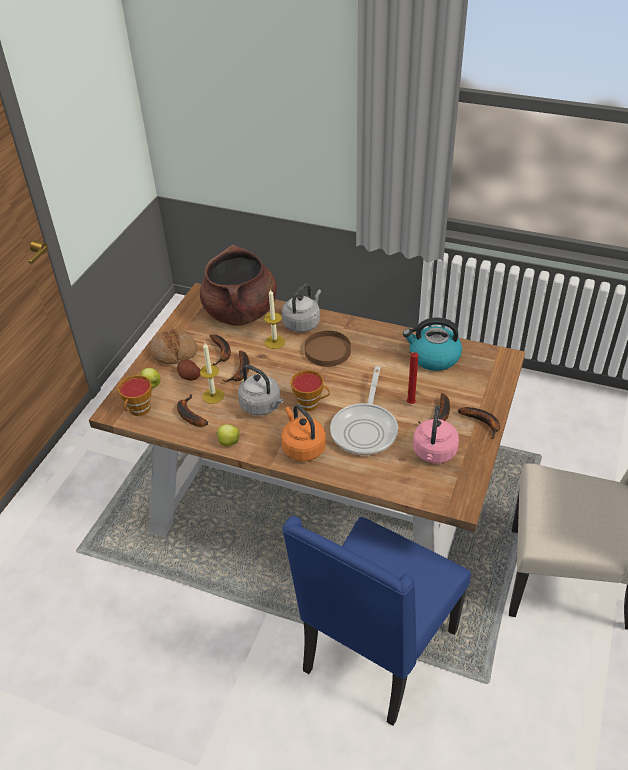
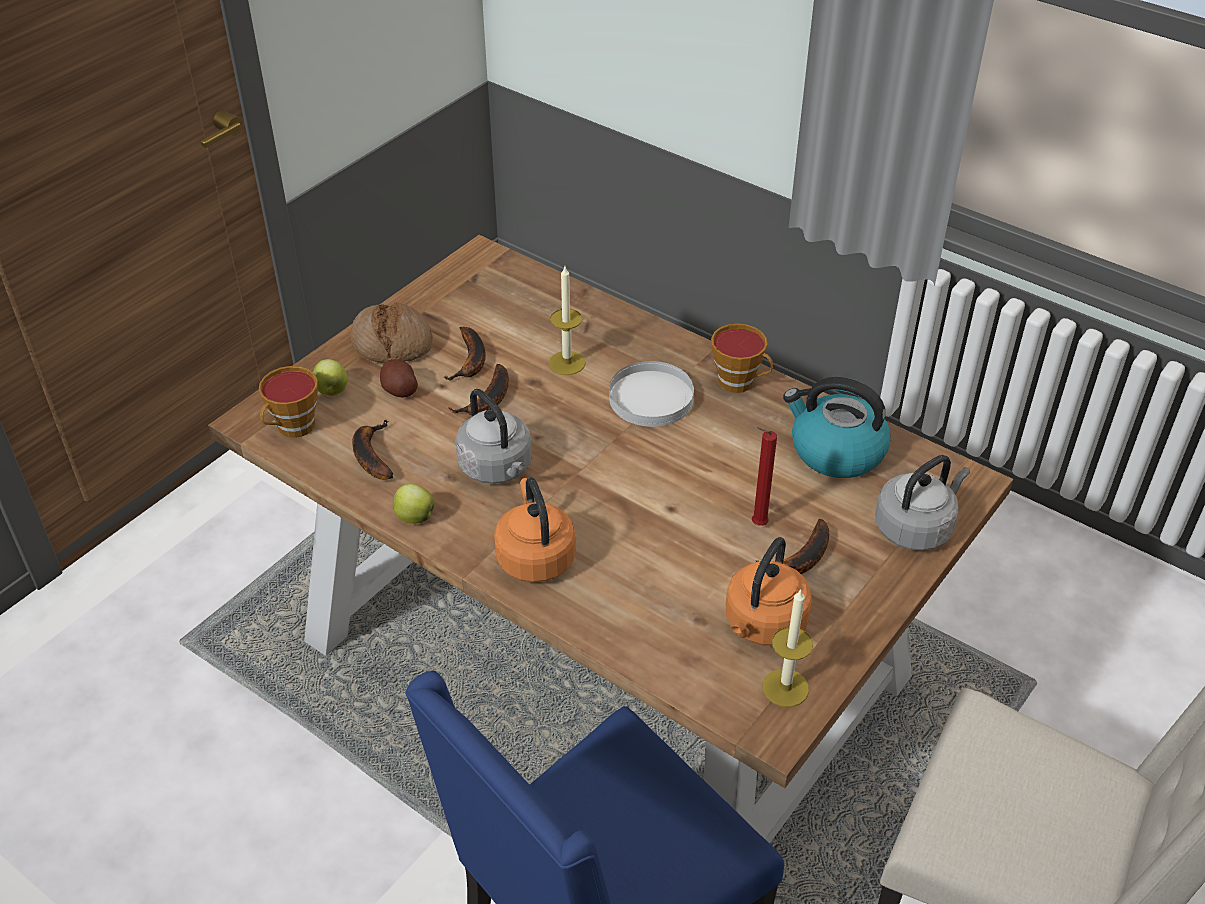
camera: 15 degrees right, 0 degrees up
brown cooking pot [200,245,277,326] -> none
candle [200,343,224,404] -> candle moved to [763,588,813,707]
grey kettle [282,284,321,332] -> grey kettle moved to [875,455,970,551]
cup [290,370,330,411] -> cup moved to [711,323,773,393]
brown plate [304,331,351,367] -> white plate [609,361,694,427]
frying pan [330,366,398,455] -> none
pink kettle [413,405,459,464] -> orange kettle [726,537,812,646]
banana [458,407,500,439] -> none

